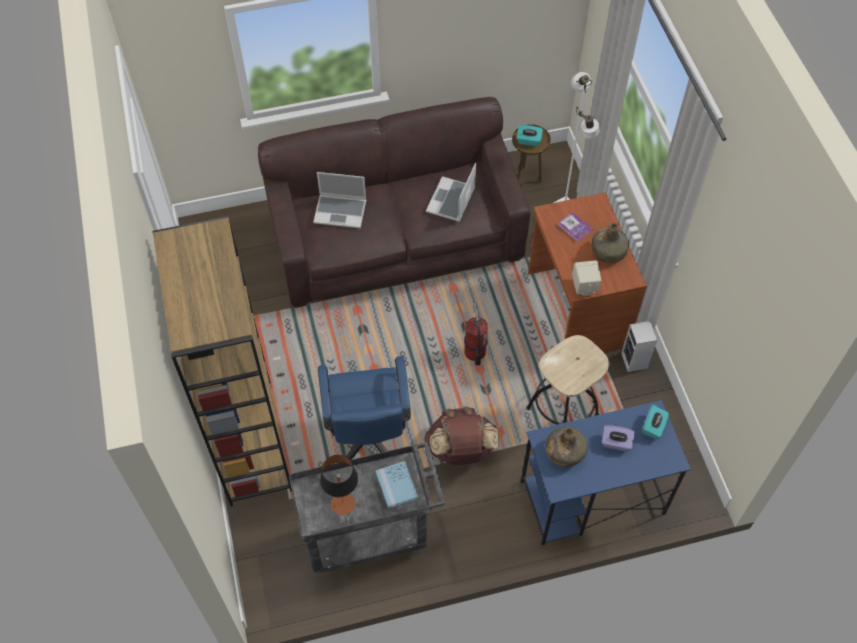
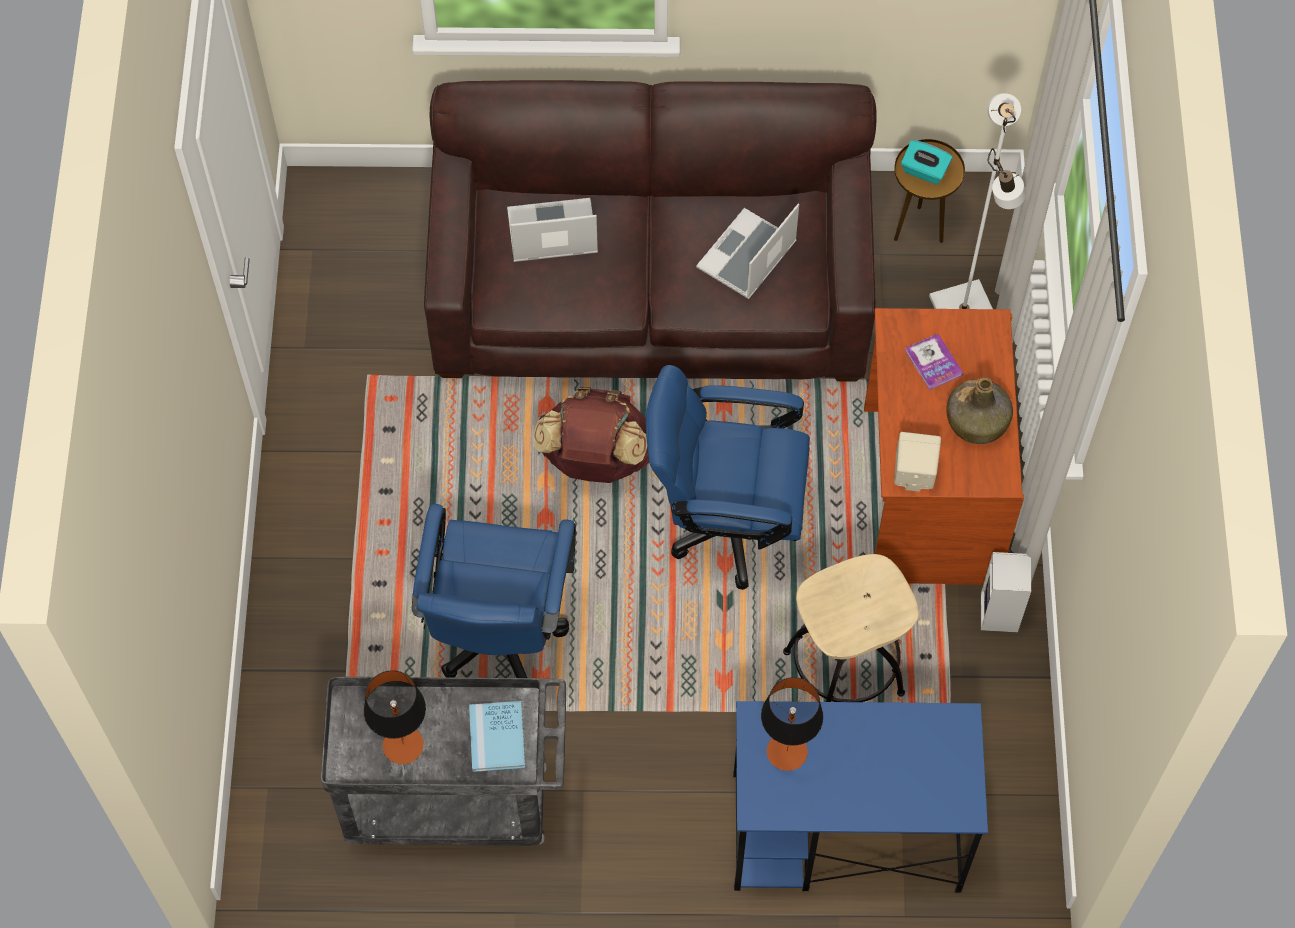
camera: 15 degrees right, 5 degrees up
brown bookcase [152,216,292,506] -> none
laptop [313,172,366,228] -> laptop turned 150 degrees clockwise [507,198,598,262]
brown backpack [424,407,499,465] -> brown backpack moved to [534,387,649,483]
fire extinguisher [464,303,488,366] -> blue office chair [646,365,810,590]
green bottle [545,426,588,467] -> table lamp [761,677,823,771]
purple tissue box [602,425,635,452] -> none
turquoise tissue box [642,405,669,439] -> none

